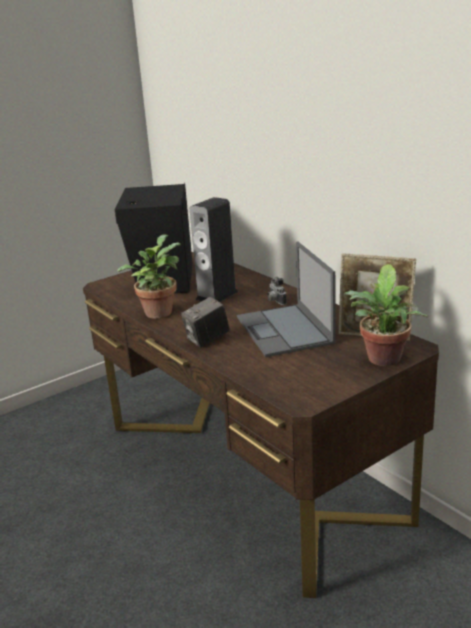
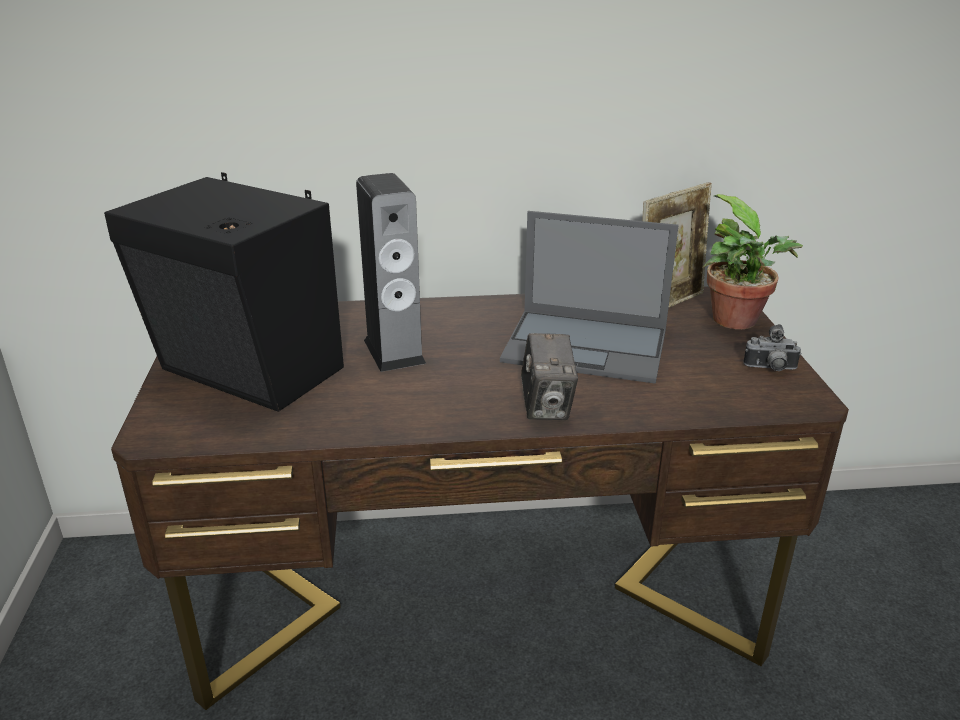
camera: 60 degrees left, 5 degrees up
potted plant [117,235,181,319] -> none
camera [267,277,287,305] -> camera moved to [743,324,801,371]

